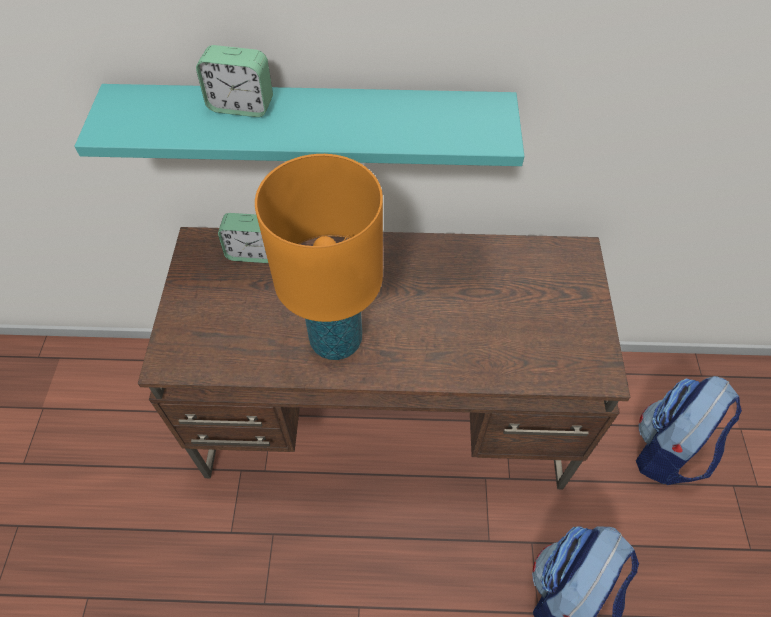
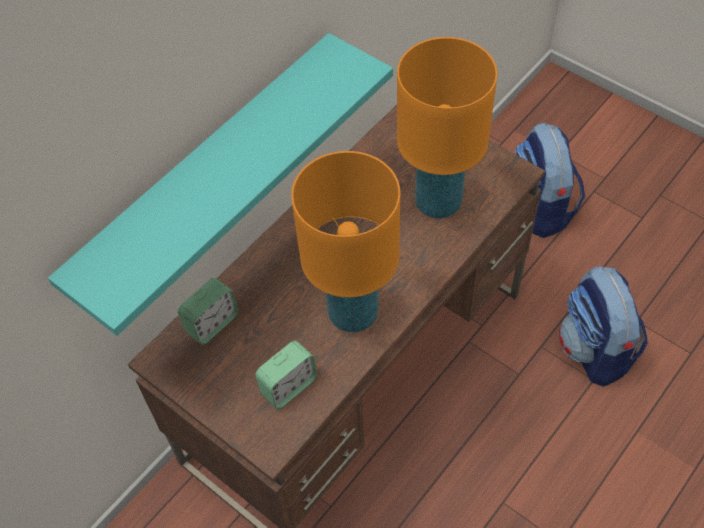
camera: 50 degrees left, 0 degrees up
alarm clock [196,45,273,117] -> alarm clock moved to [255,341,317,409]
none -> orange table lamp [397,37,497,219]

